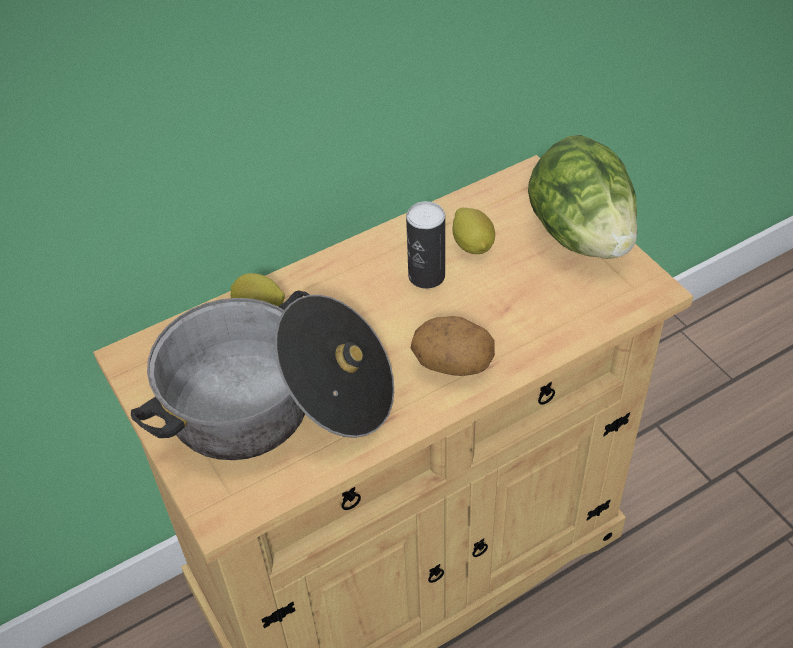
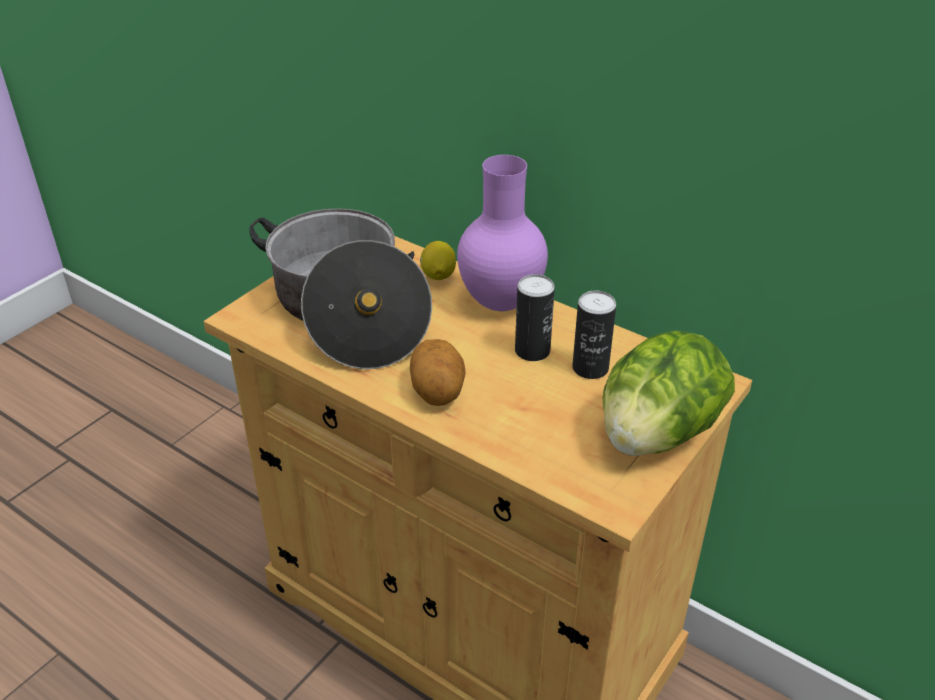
camera: 65 degrees right, 10 degrees down
lemon [453,207,495,254] -> can [572,291,616,379]
none -> purple vase [457,155,548,311]

